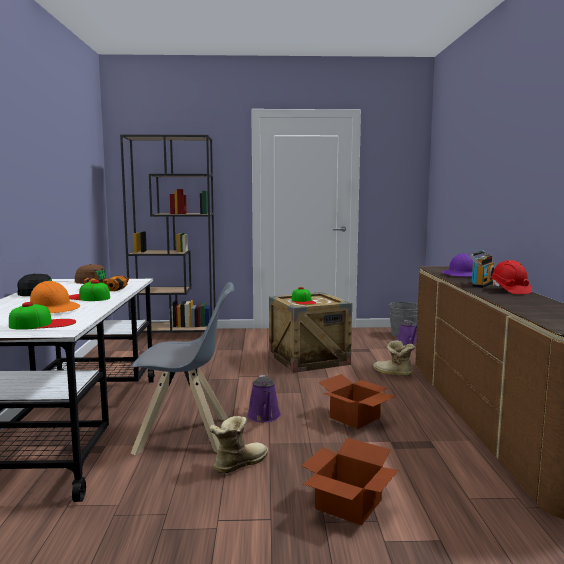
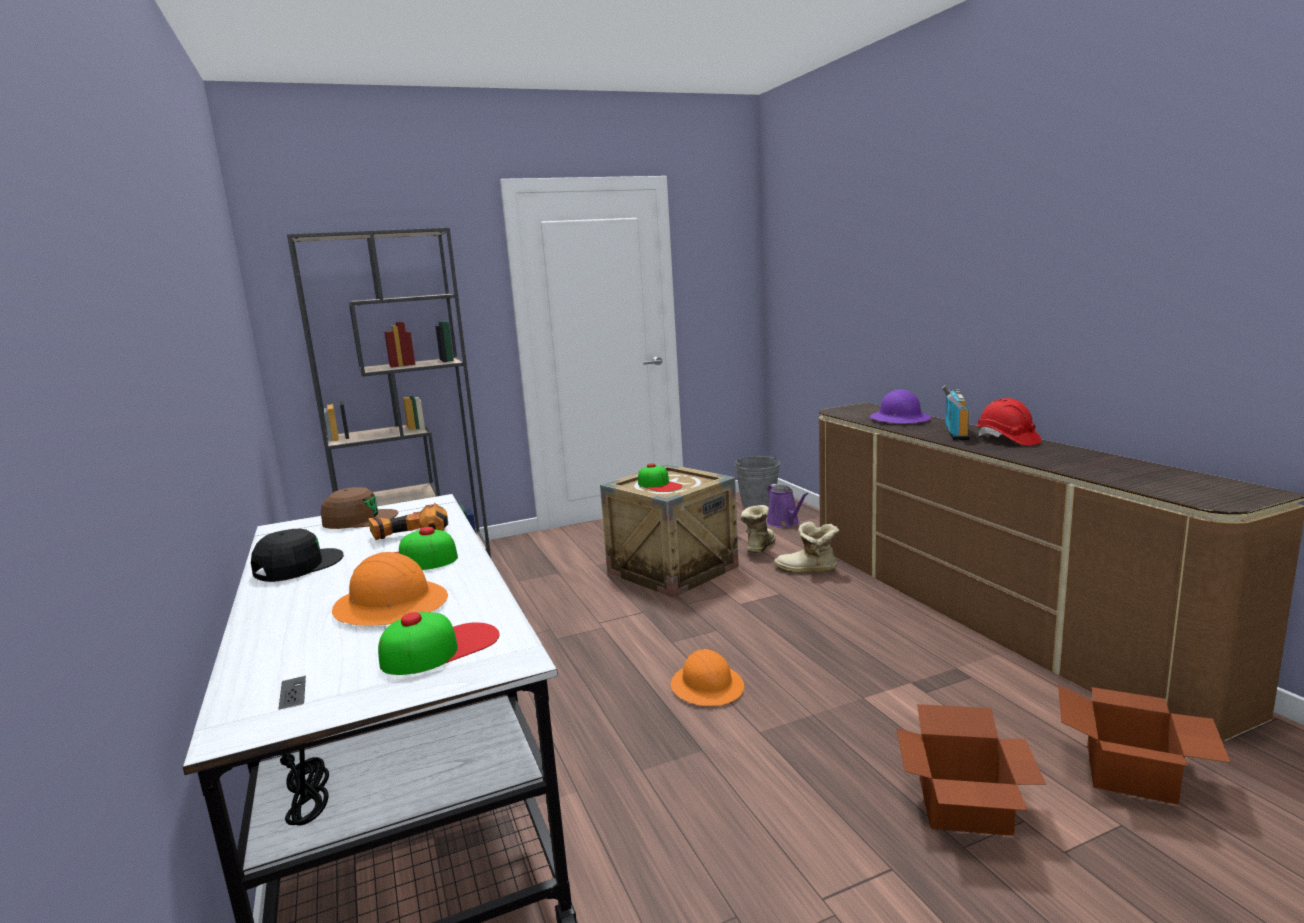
camera: 20 degrees left, 5 degrees up
grey chair [131,282,234,455] -> none
boot [209,416,268,474] -> boot moved to [740,505,775,553]
purple watering can [247,375,281,422] -> orange hard hat [671,649,744,706]
cardboard box [319,374,396,429] -> cardboard box moved to [1058,684,1231,805]

